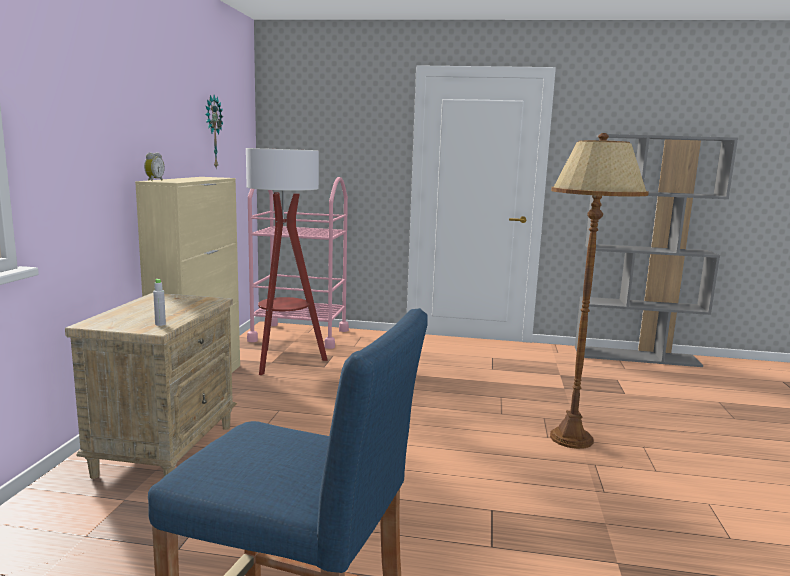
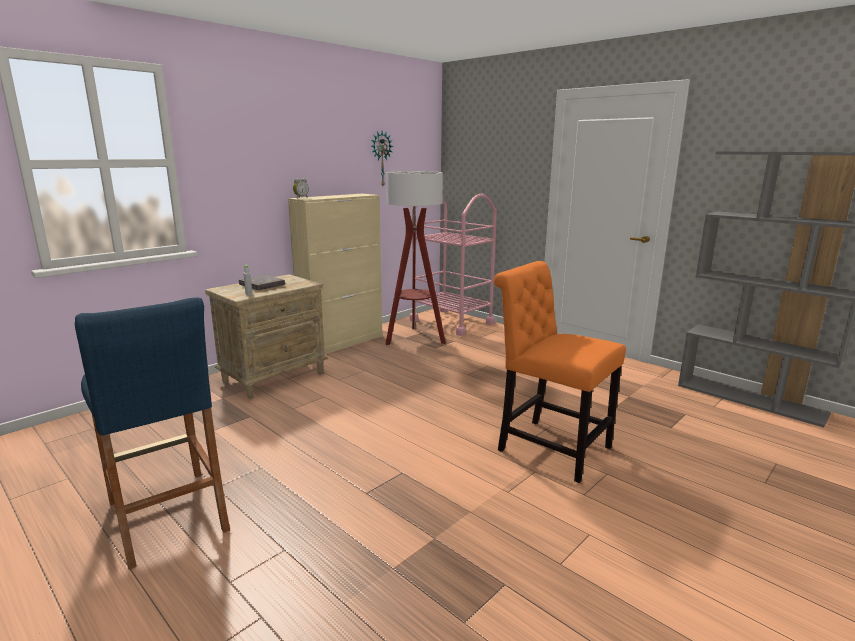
camera: 35 degrees right, 5 degrees up
brown floor lamp [550,133,649,449] -> orange chair [494,261,626,483]
none -> grey book [239,275,285,290]

